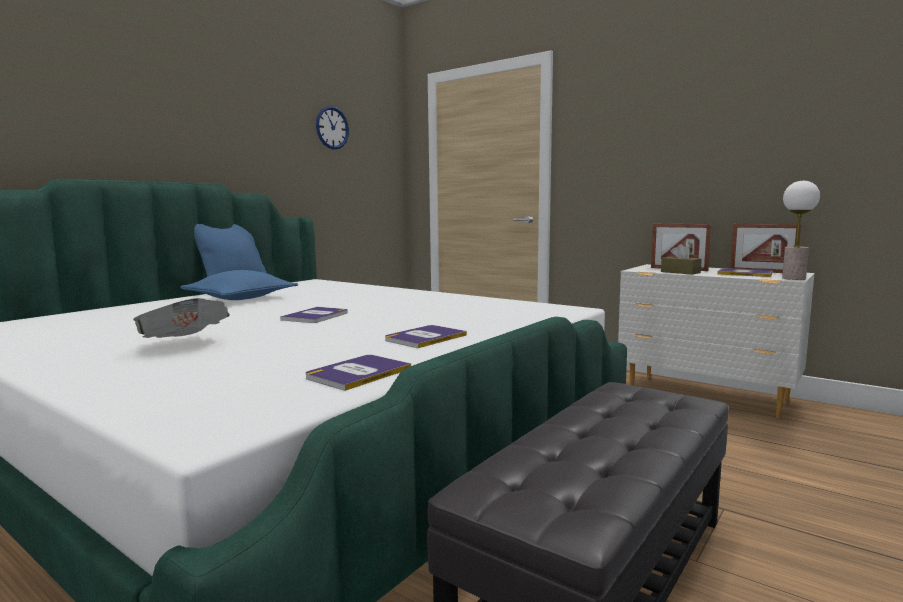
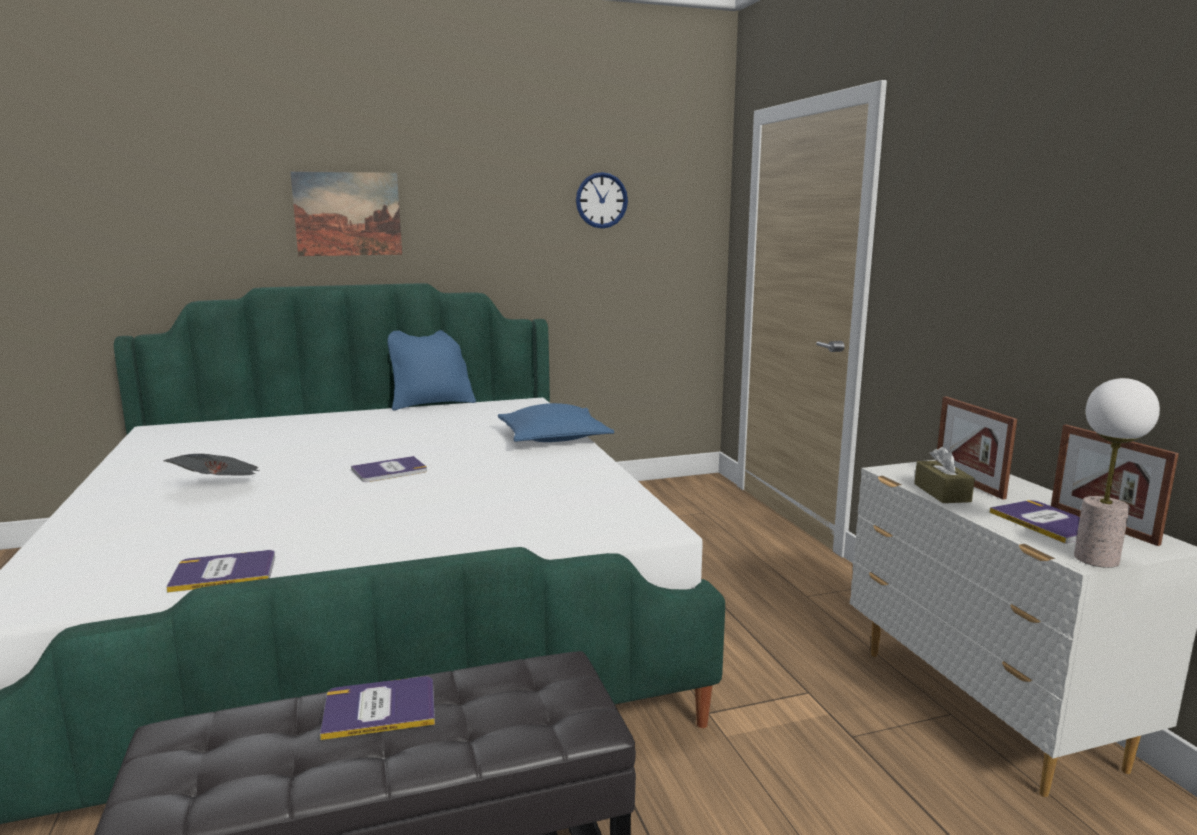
camera: 35 degrees right, 5 degrees up
blue pillow [180,270,298,300] -> blue pillow moved to [498,403,614,442]
book [385,325,467,348] -> book moved to [320,676,435,740]
none -> picture [290,171,402,256]

